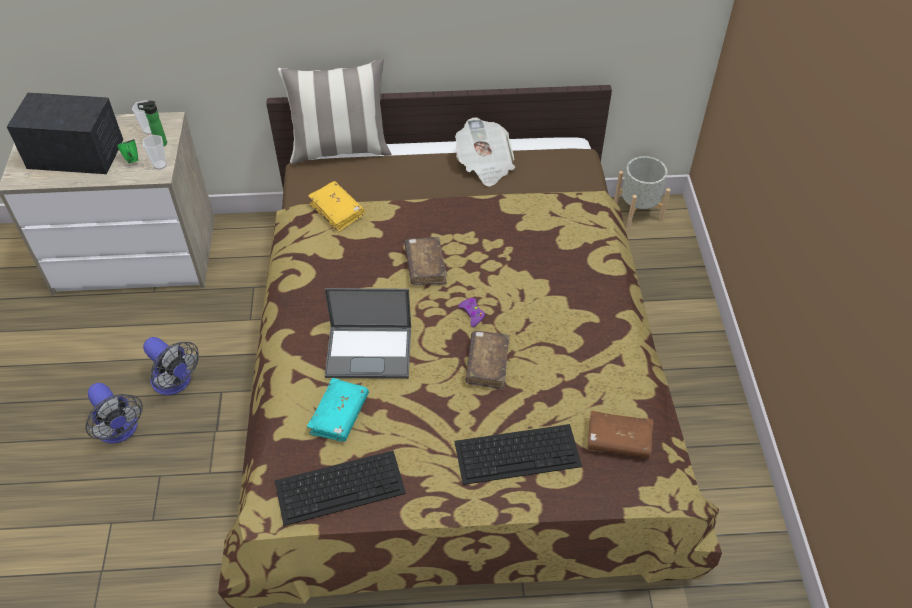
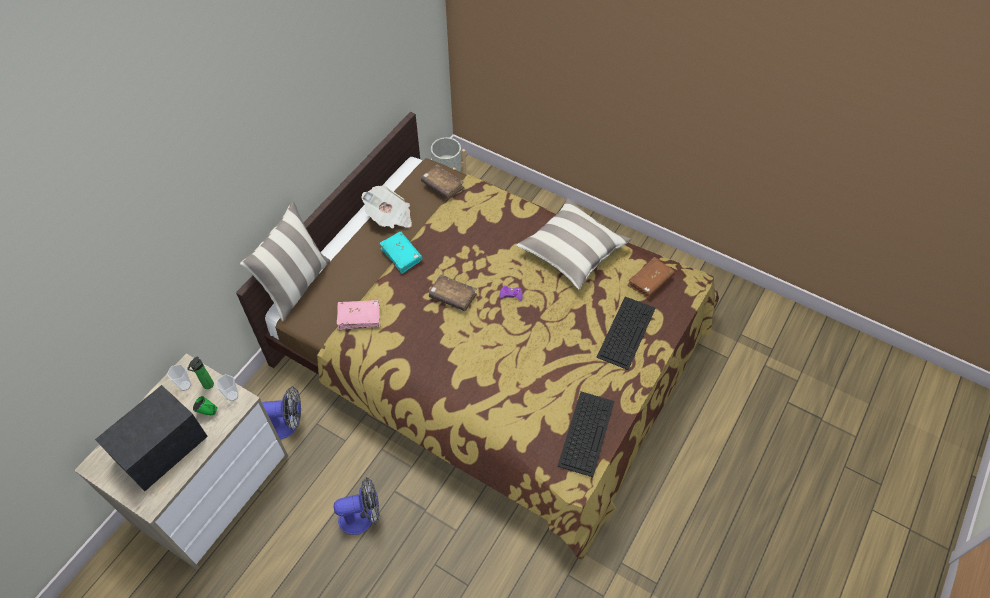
camera: 55 degrees left, 5 degrees up
fan [85,383,143,444] -> fan moved to [262,386,301,439]
turquoise book [307,378,369,442] -> turquoise book moved to [379,231,423,274]
yellow book [308,181,365,232] -> pink book [337,300,380,330]
laptop [325,288,411,379] -> none
brown book [466,331,510,390] -> brown book moved to [421,164,464,199]
none -> pillow [516,198,631,289]

